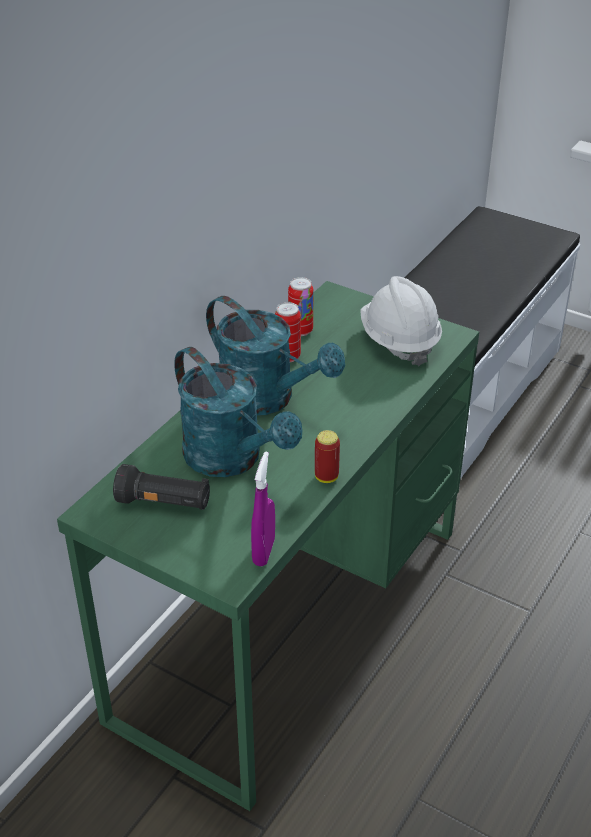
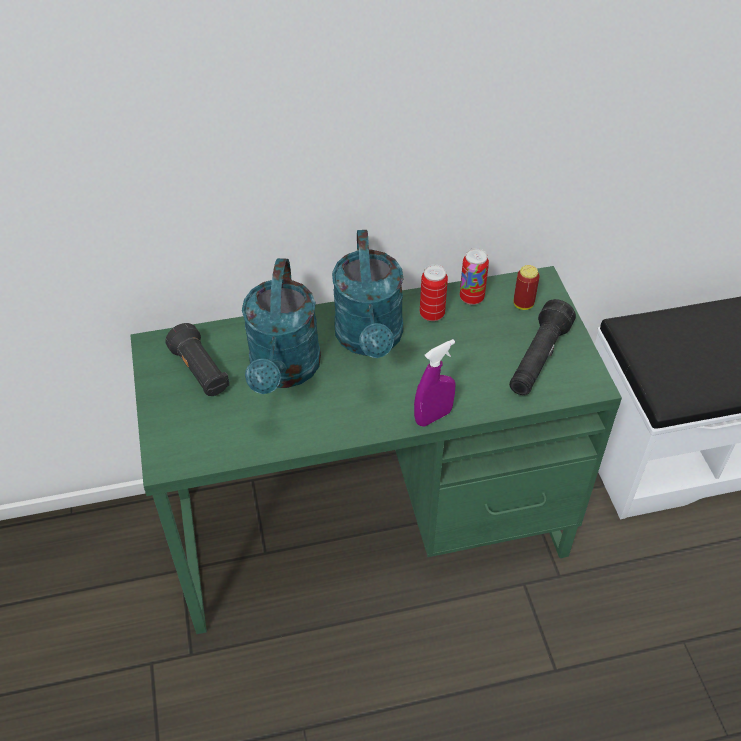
camera: 45 degrees right, 10 degrees up
purple spray bottle [251,451,275,566] -> purple spray bottle moved to [414,339,456,427]
can [315,430,340,483] -> can moved to [514,265,540,310]
white hard hat [360,276,442,366] -> black flashlight [509,299,576,395]

